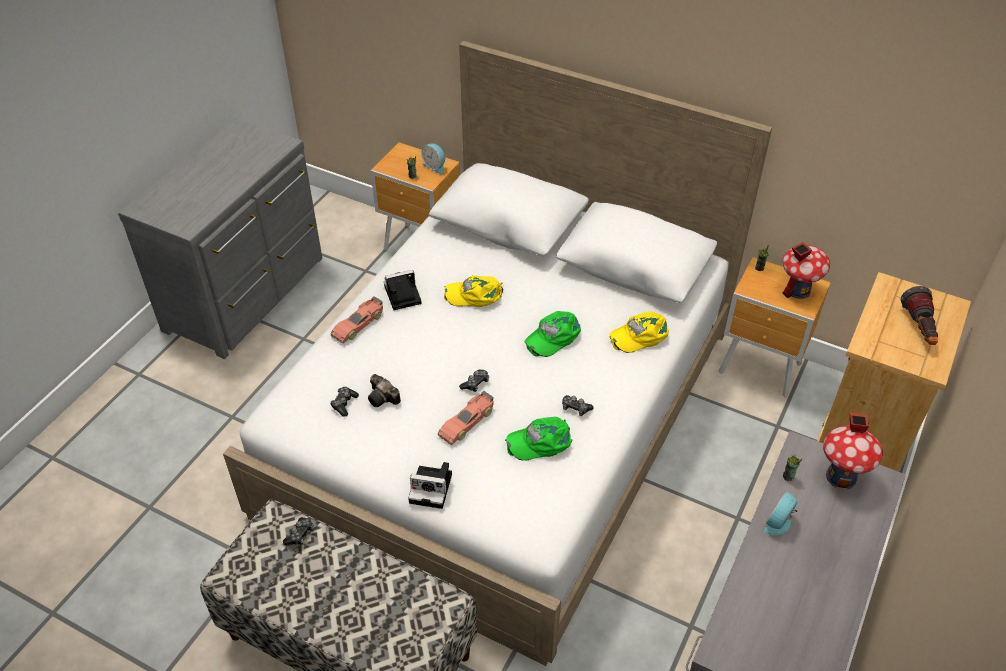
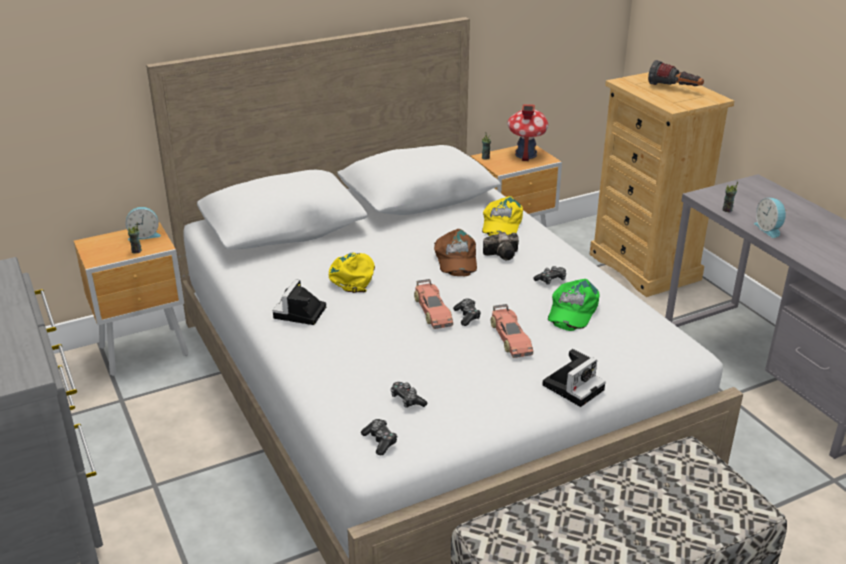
camera: 55 degrees left, 15 degrees down
game controller [283,517,314,545] -> game controller moved to [361,419,397,455]
toy car [331,296,383,344] -> toy car moved to [414,279,453,329]
camera [368,374,401,407] -> camera moved to [483,232,519,260]
yellow cap [444,275,503,307] -> yellow cap turned 150 degrees clockwise [329,253,375,293]
green cap [525,311,581,357] -> brown cap [434,229,477,276]
toy house [823,413,883,489] -> none

